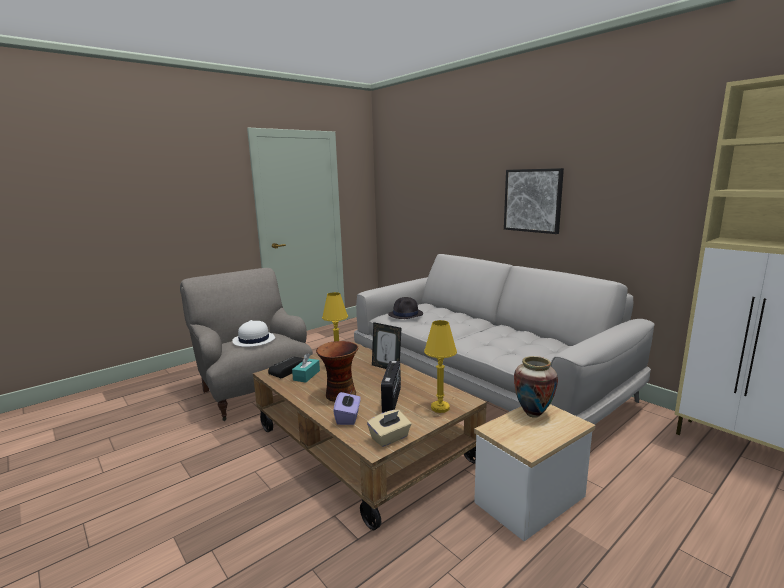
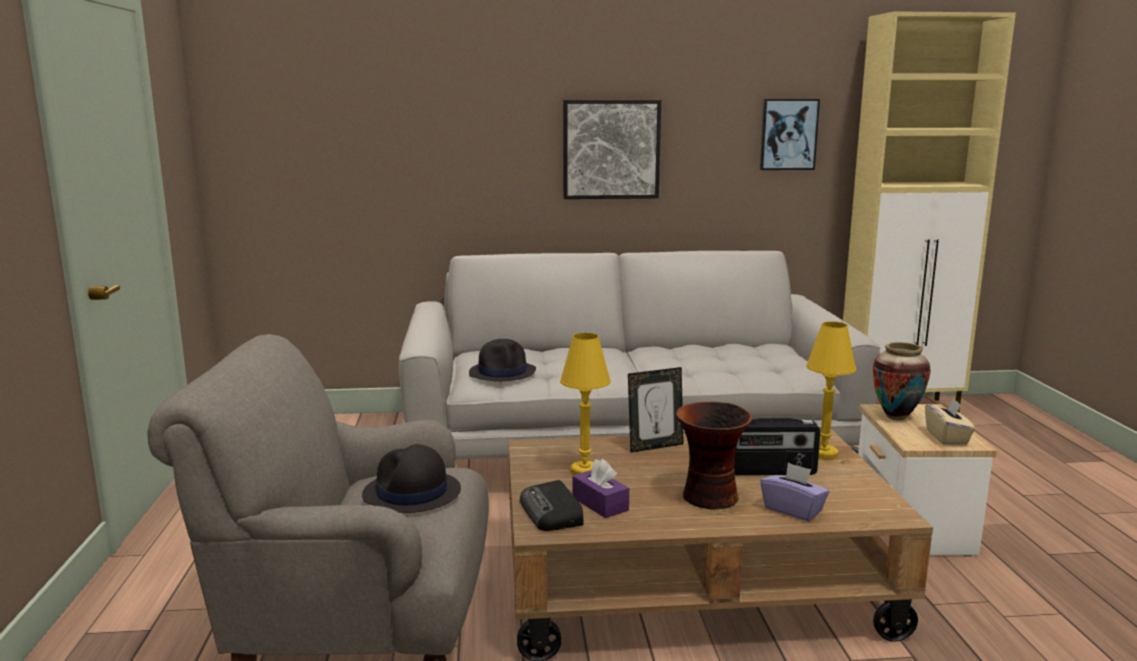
camera: 55 degrees left, 0 degrees up
white hat [232,320,275,347] -> black hat [362,444,461,513]
turquoise tissue box [292,353,320,382] -> purple tissue box [572,459,629,518]
beige tissue box [367,410,412,447] -> beige tissue box moved to [925,398,975,445]
radio [381,361,401,413] -> radio turned 135 degrees clockwise [734,418,821,475]
none -> picture [760,99,820,170]

